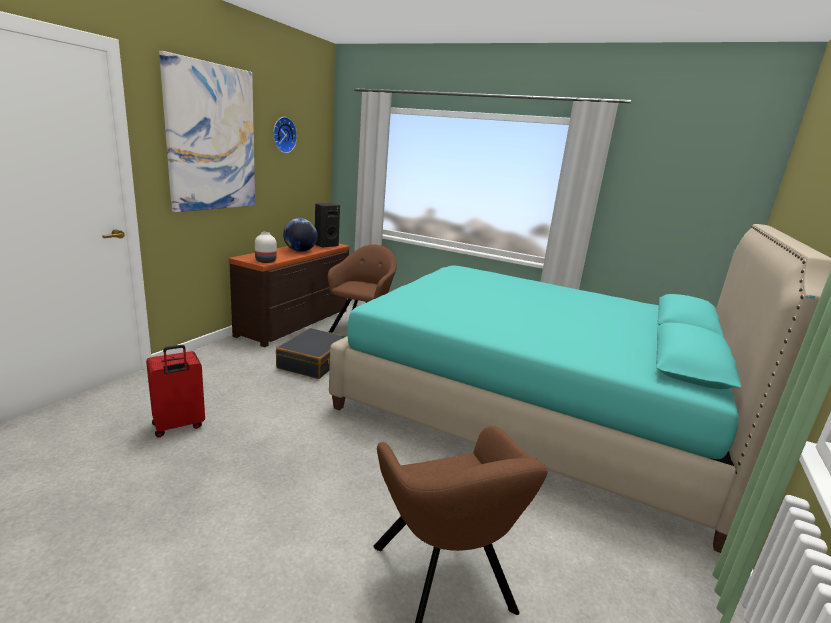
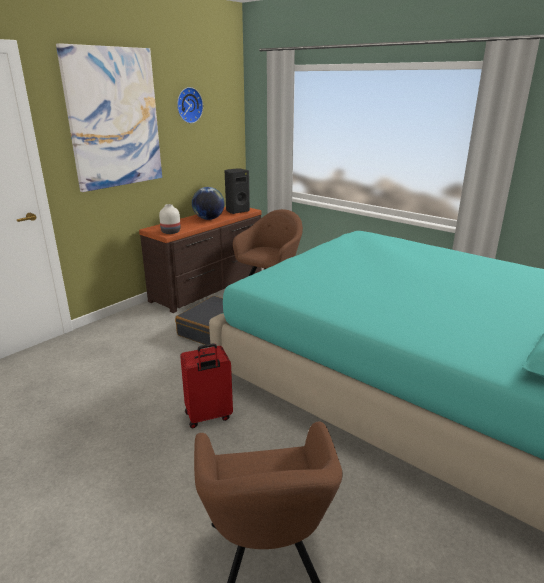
camera: 15 degrees right, 5 degrees up
red suitcase [146,345,205,437] -> red suitcase moved to [180,343,233,428]

